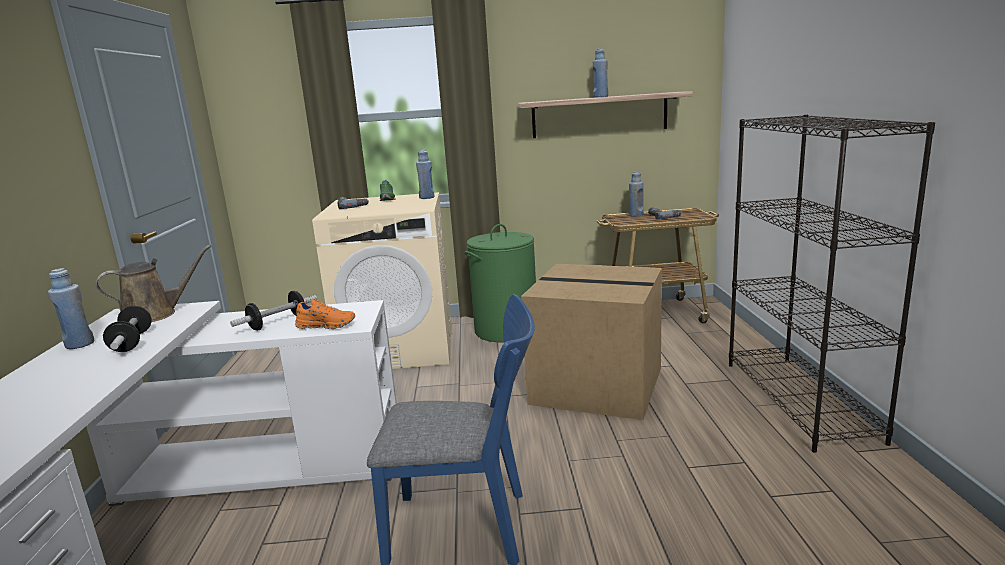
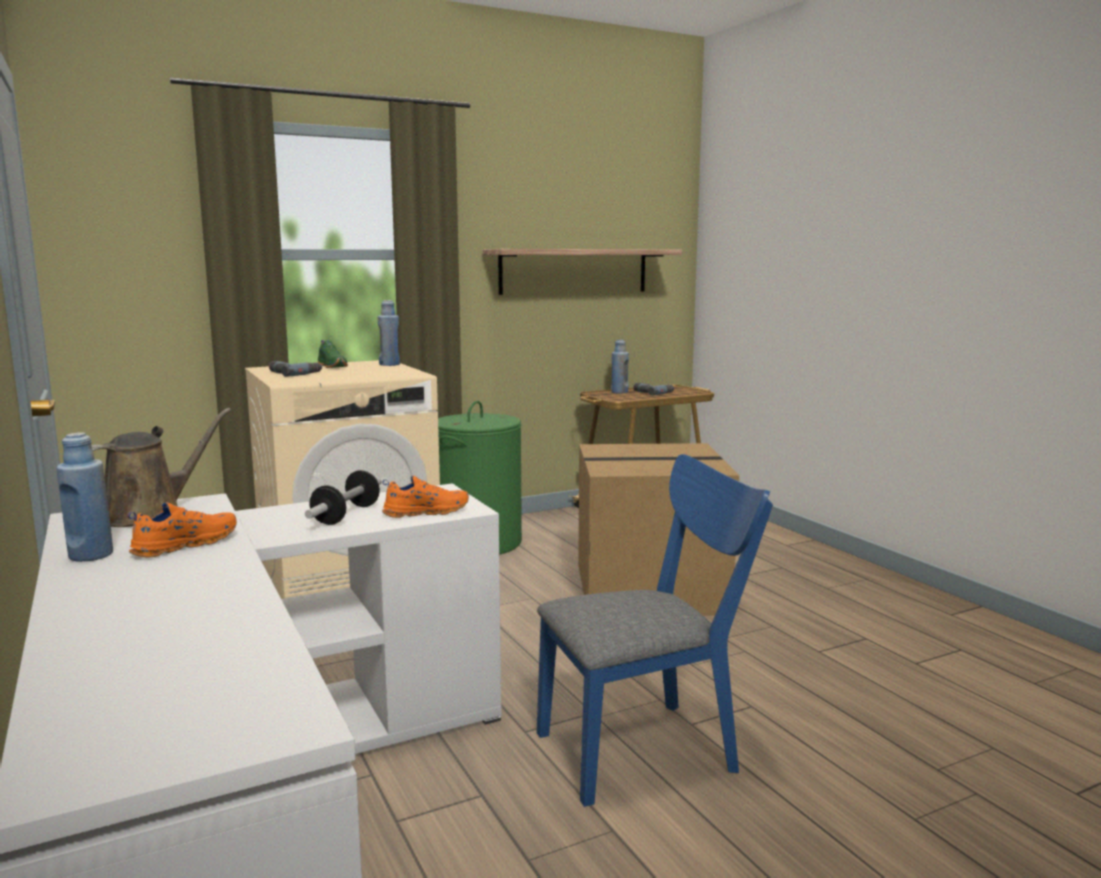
camera: 25 degrees left, 5 degrees down
dumbbell [103,306,152,352] -> orange shoe [127,502,237,558]
blue bottle [593,49,608,98] -> none
black bookcase [729,115,935,453] -> none

